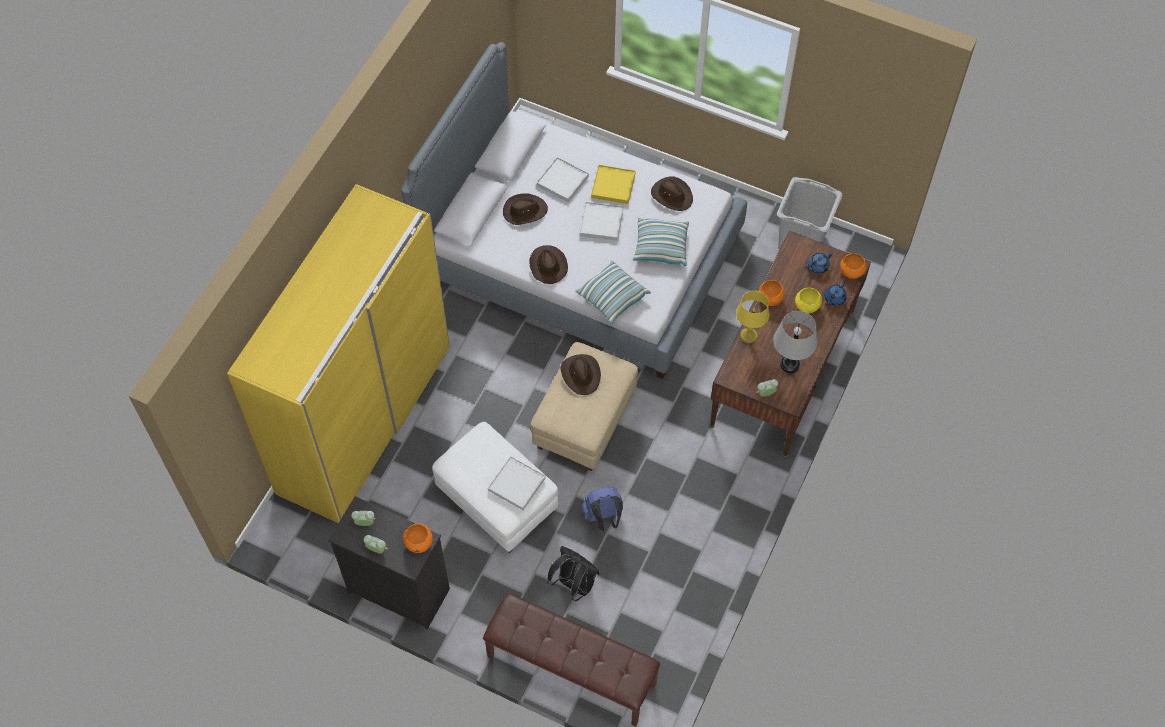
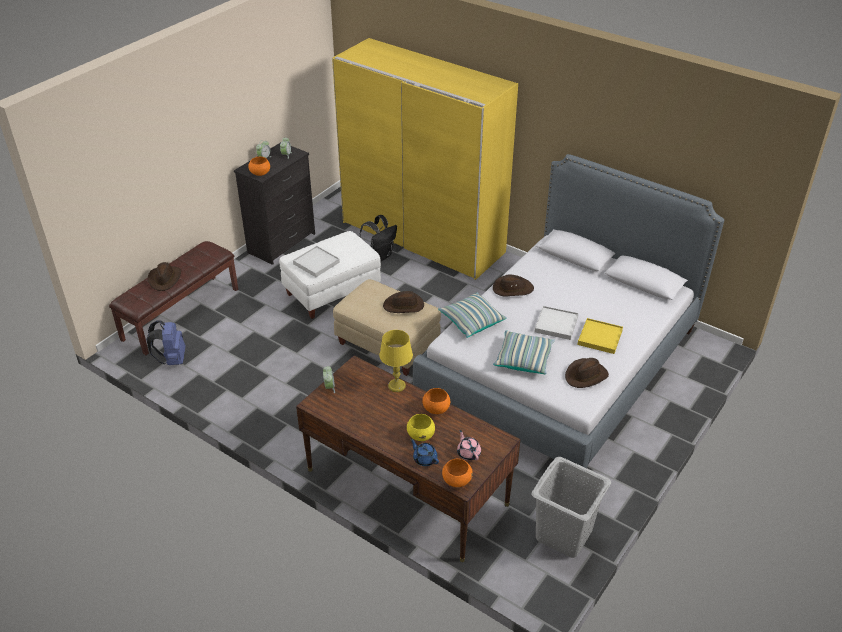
camera: 100 degrees right, 20 degrees down
brown hat [503,193,548,225] -> brown hat moved to [148,262,181,291]
white tray [537,157,589,202] -> none
black backpack [547,546,600,601] -> black backpack moved to [360,215,397,261]
blue backpack [582,486,623,531] -> blue backpack moved to [146,320,186,365]
grey table lamp [773,311,817,373] -> none
blue teapot [806,253,832,274] -> pink teapot [457,430,481,461]

